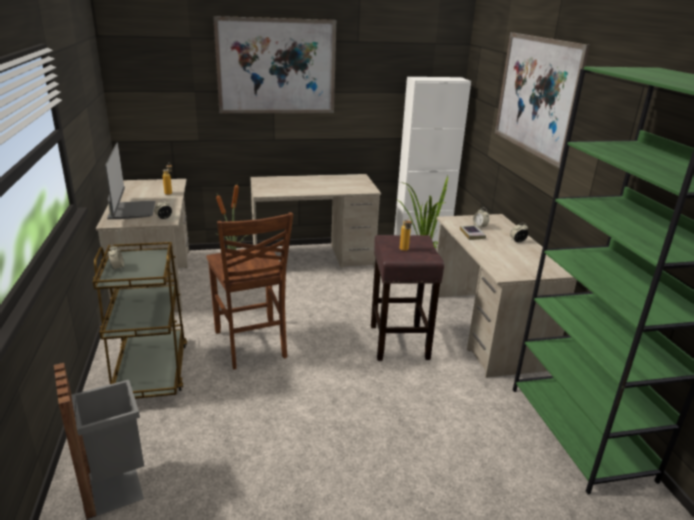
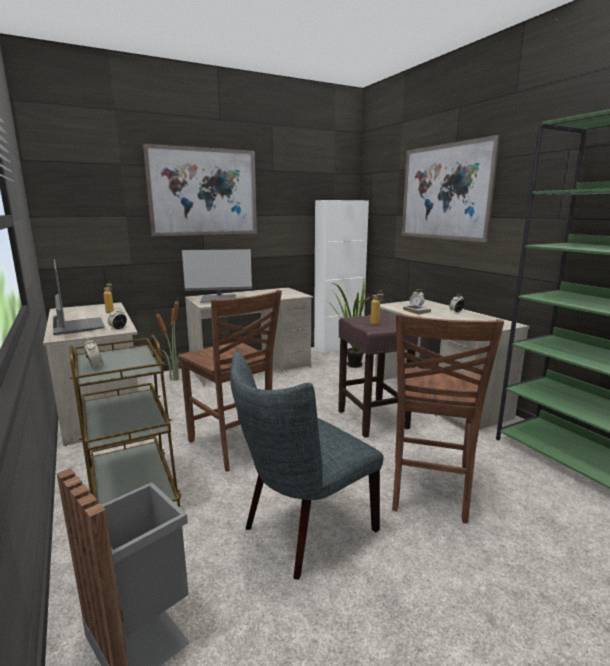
camera: 15 degrees left, 10 degrees down
none -> monitor [182,249,252,303]
none -> grey chair [230,350,383,580]
none -> brown chair [392,313,504,524]

